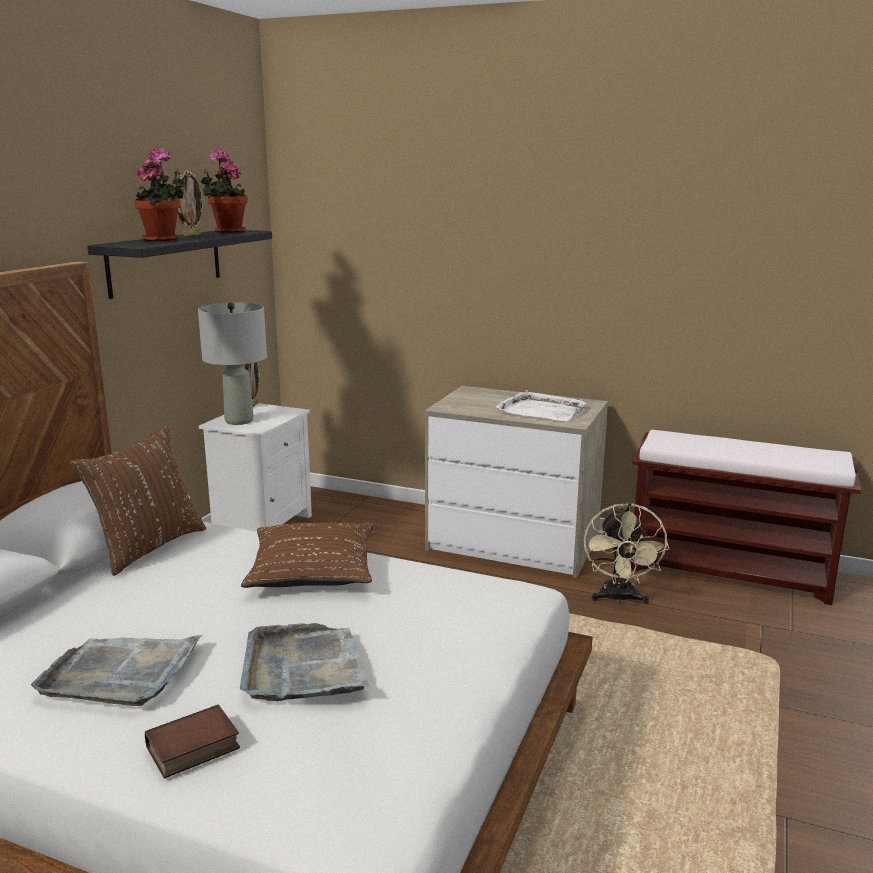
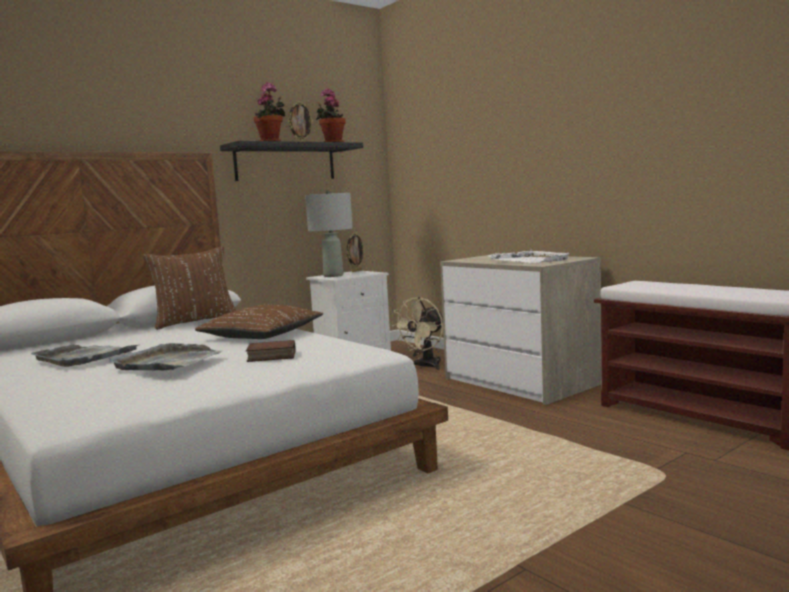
camera: 30 degrees right, 10 degrees down
book [145,705,240,778] -> book moved to [246,340,296,362]
beige fan [584,503,669,604] -> beige fan moved to [392,297,443,370]

